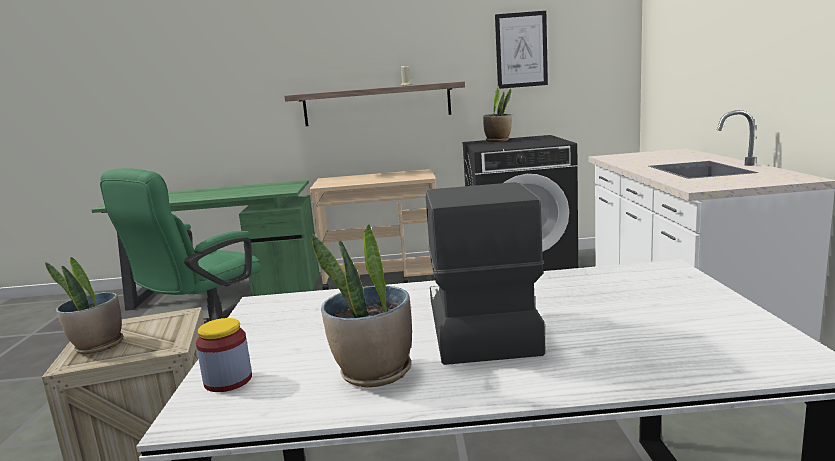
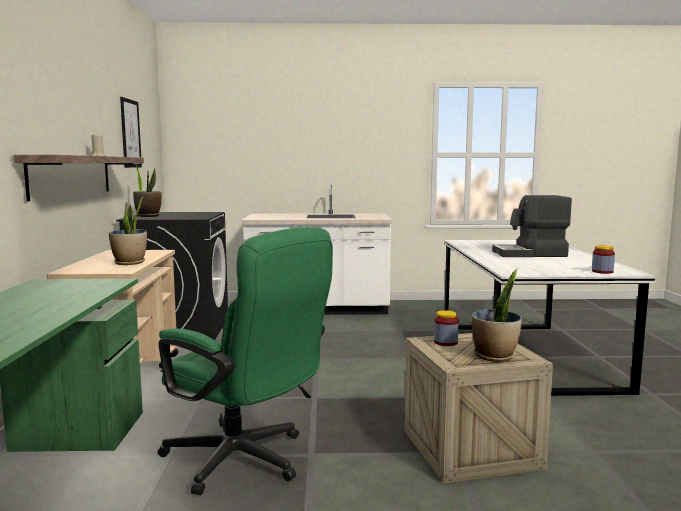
camera: 90 degrees left, 5 degrees down
potted plant [311,224,412,387] -> potted plant moved to [109,196,147,265]
none -> jar [434,310,459,346]

